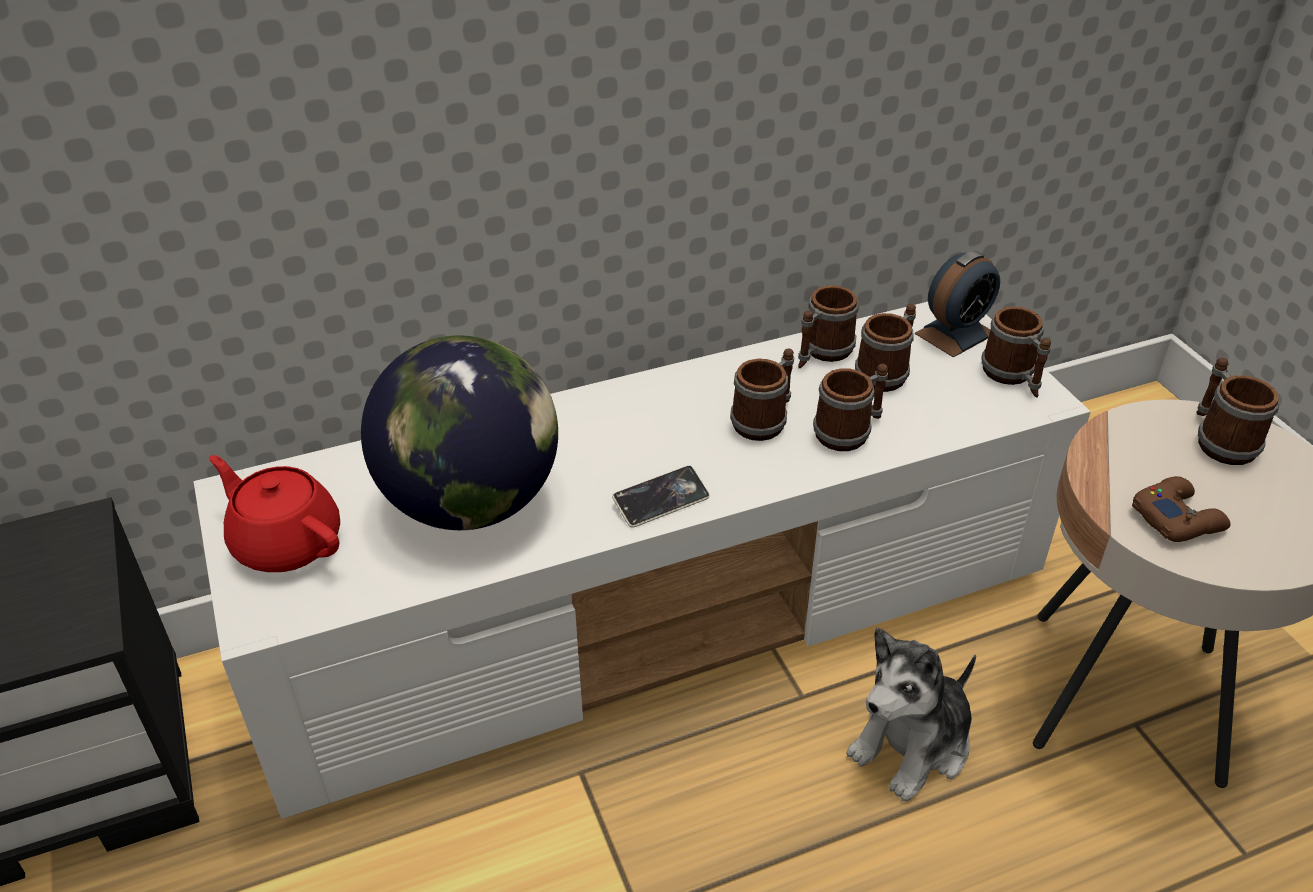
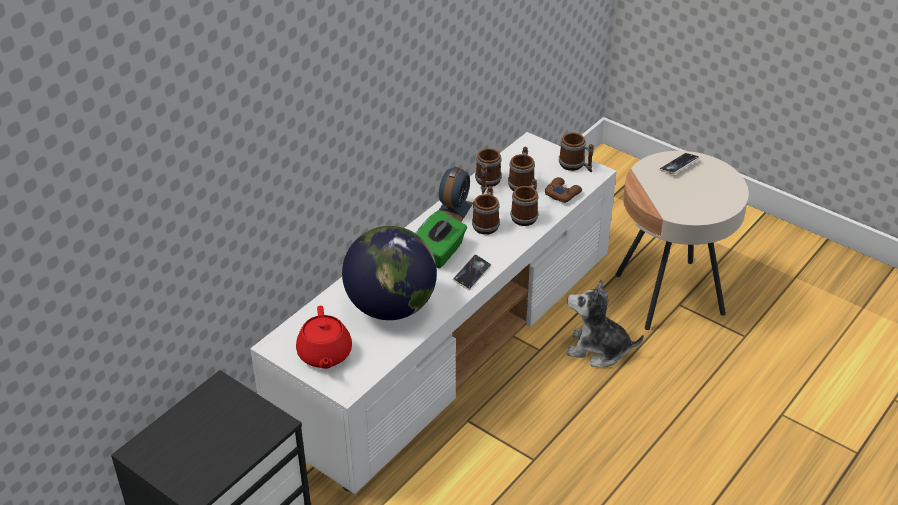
camera: 30 degrees left, 0 degrees up
red teapot [209,455,340,572] -> red teapot turned 105 degrees counterclockwise [296,306,352,369]
plush toy [846,627,976,802] -> plush toy turned 90 degrees clockwise [566,279,644,367]
alarm clock [915,251,1000,357] -> alarm clock moved to [439,167,473,222]
brown game controller [1132,476,1231,542] -> brown game controller moved to [545,177,582,203]
mug [1196,358,1279,465] -> phone [660,153,700,174]
none -> green tissue box [416,210,467,268]

